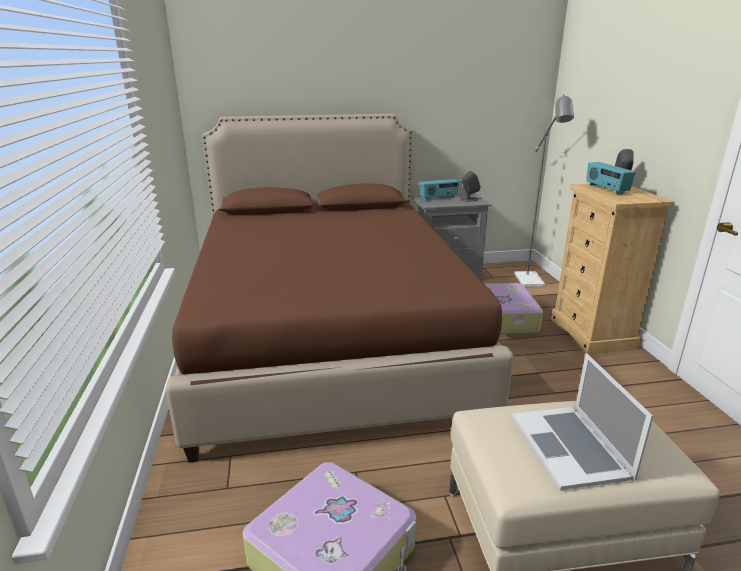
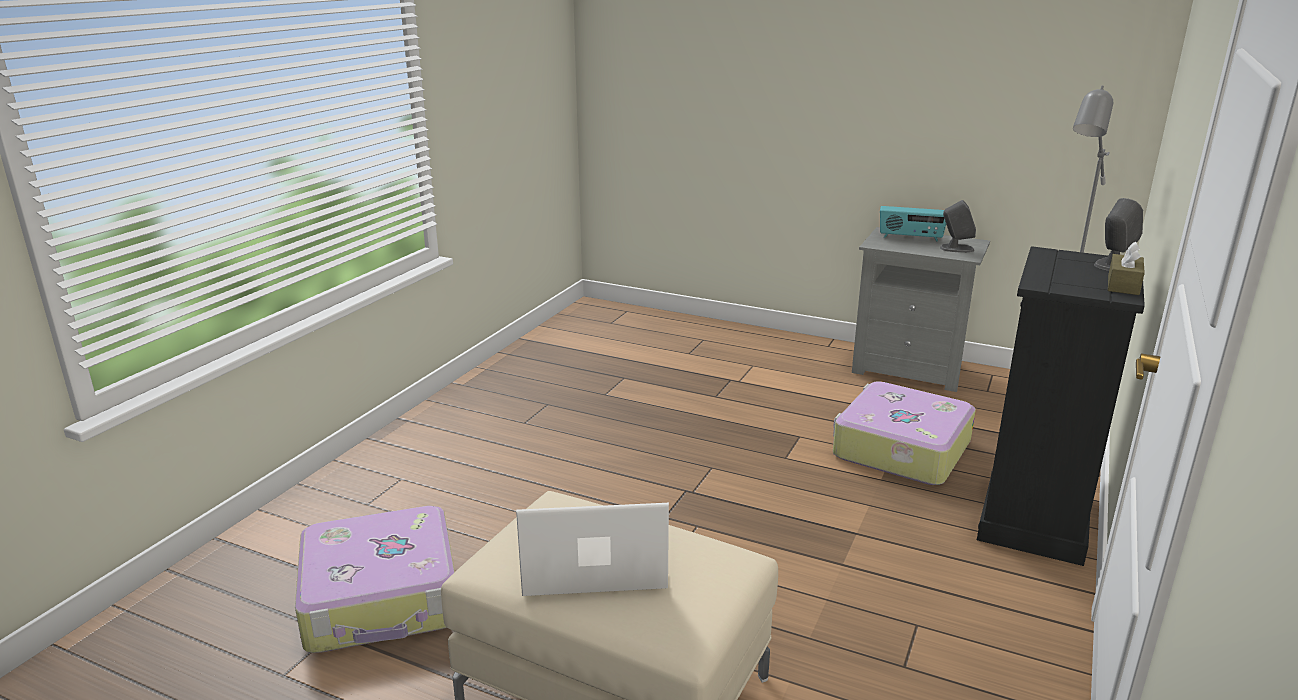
camera: 35 degrees right, 0 degrees up
brown bed [166,114,514,463] -> none
laptop [512,353,653,490] -> laptop turned 60 degrees clockwise [516,503,669,596]
beige dresser [551,184,675,354] -> black dresser [977,246,1145,566]
radio [587,162,636,195] -> none
none -> brown tissue box [1108,241,1145,295]

